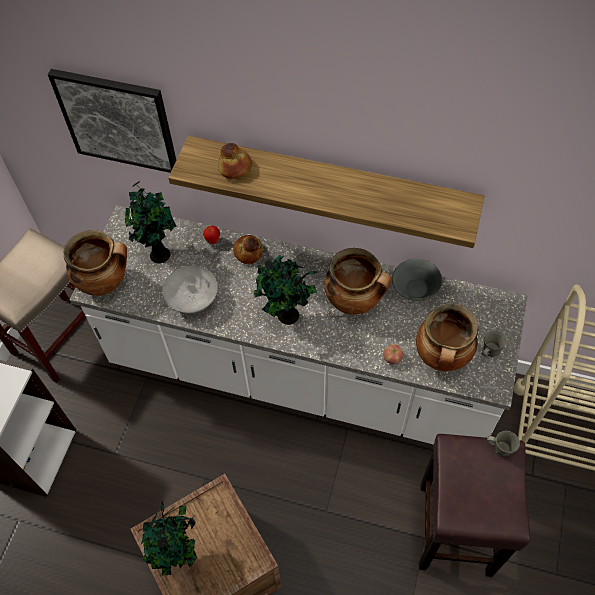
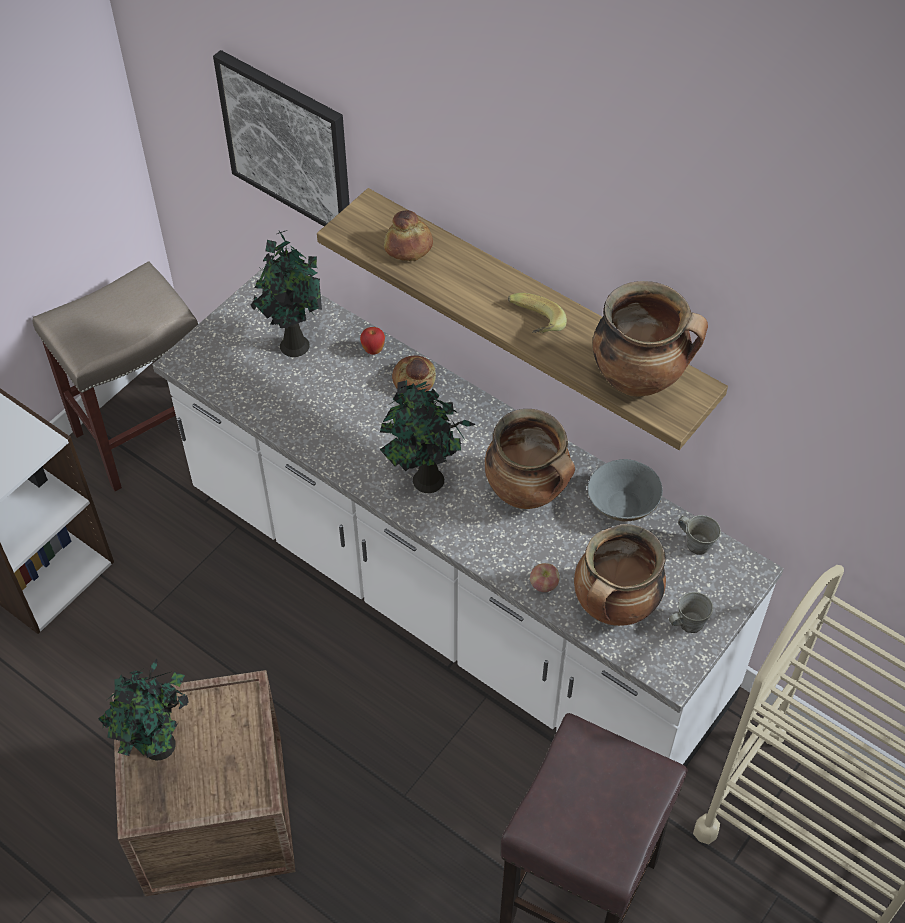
camera: 20 degrees right, 5 degrees down
cooking pot [64,230,127,296] -> cooking pot moved to [593,281,708,397]
grey bowl [162,266,218,314] -> none
grey mug [487,431,520,457] -> grey mug moved to [678,515,721,555]
none -> banana [508,293,567,333]

